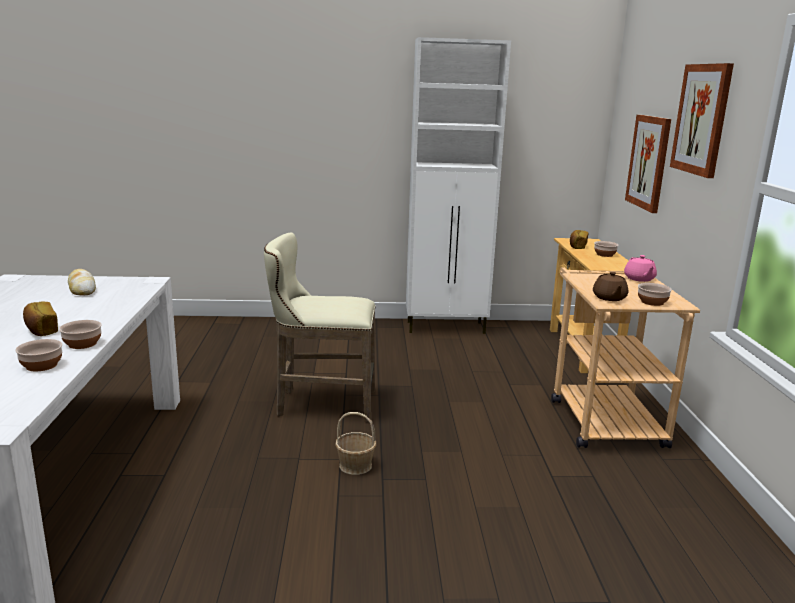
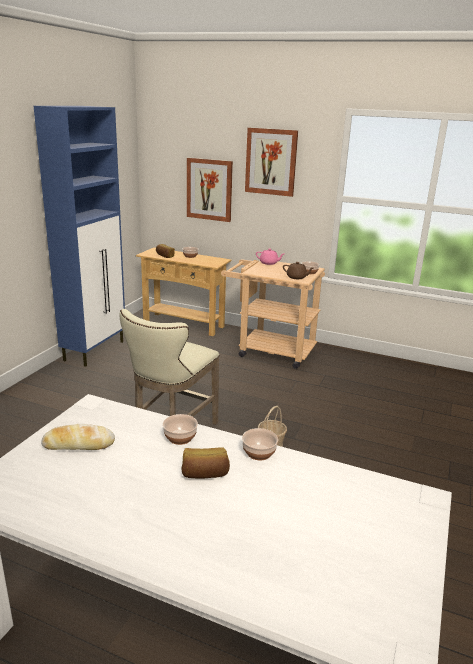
camera: 65 degrees left, 5 degrees up
bowl [15,339,62,371] -> bowl moved to [163,414,198,445]
white cabinet [406,37,511,334] -> blue cabinet [34,106,125,367]

